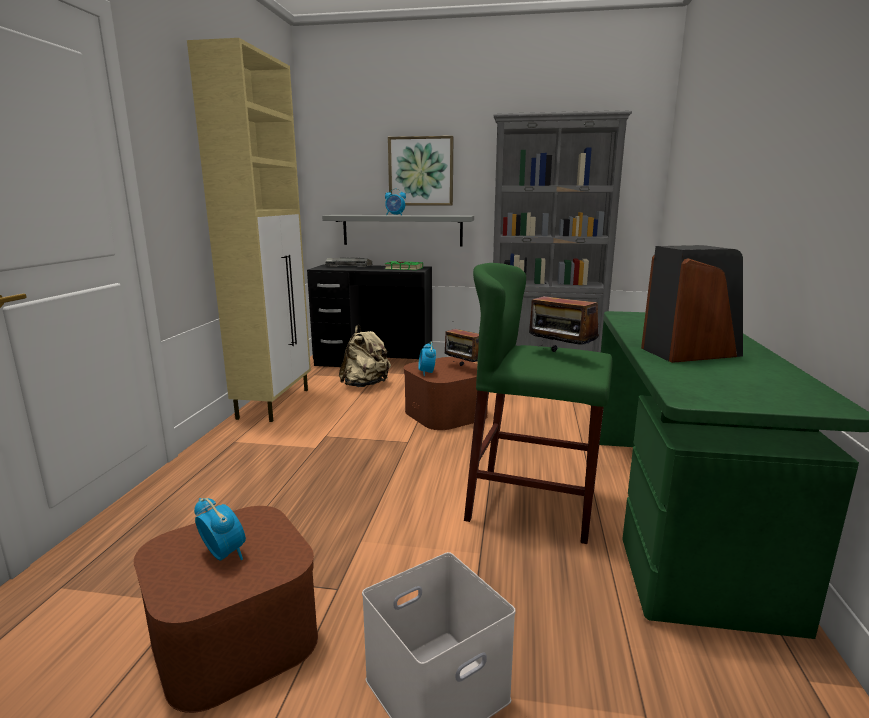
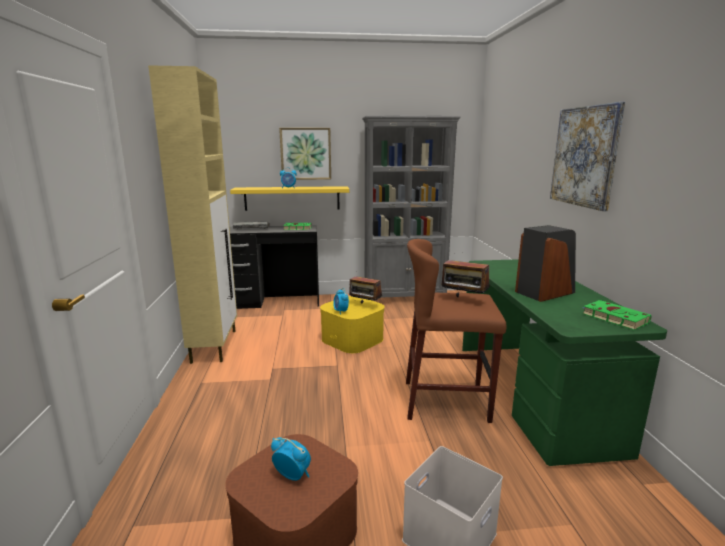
camera: 15 degrees left, 0 degrees up
grey shelf [322,215,474,246] -> yellow shelf [230,186,349,211]
beige backpack [339,325,391,387] -> none
brown storage box [404,357,488,430] -> yellow storage box [320,296,385,353]
green stool [464,263,613,544] -> brown stool [406,239,506,423]
none -> picture [550,102,625,211]
none -> green book [582,300,651,330]

